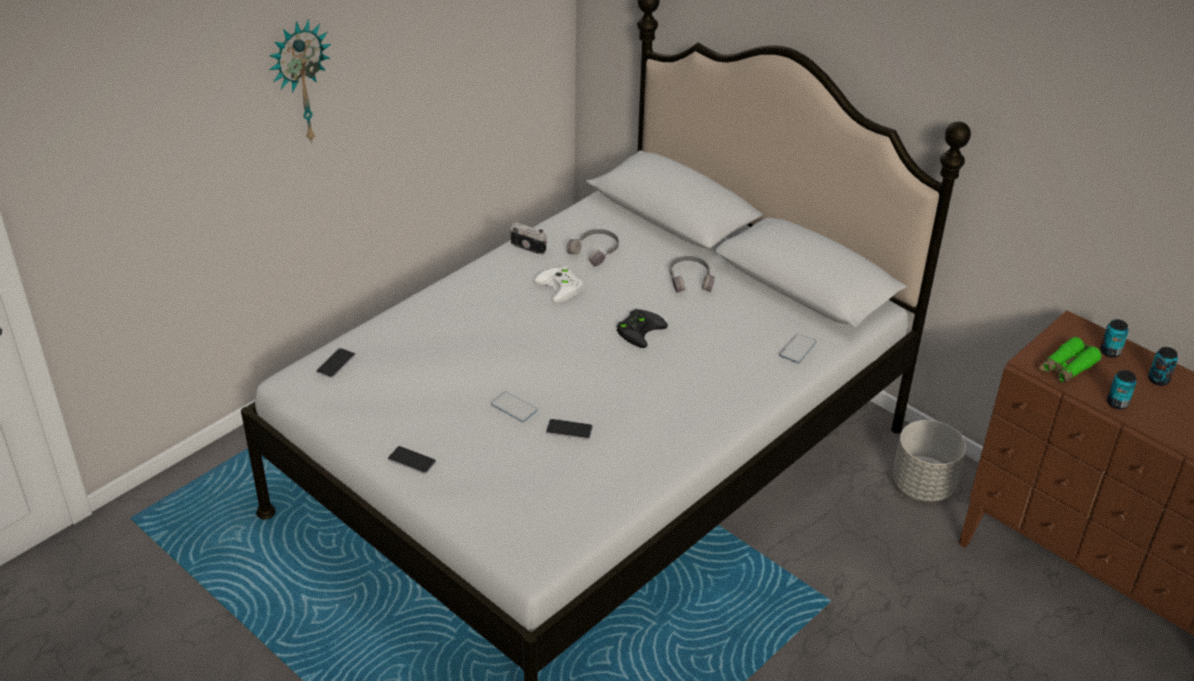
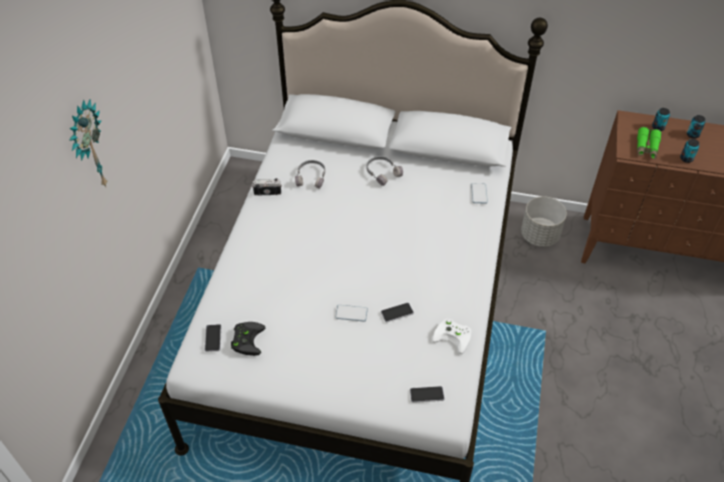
camera: 30 degrees left, 10 degrees up
phone [388,446,436,474] -> phone moved to [410,386,444,403]
white game controller [534,266,583,303] -> white game controller moved to [432,319,471,354]
black game controller [617,309,668,348] -> black game controller moved to [231,322,265,356]

